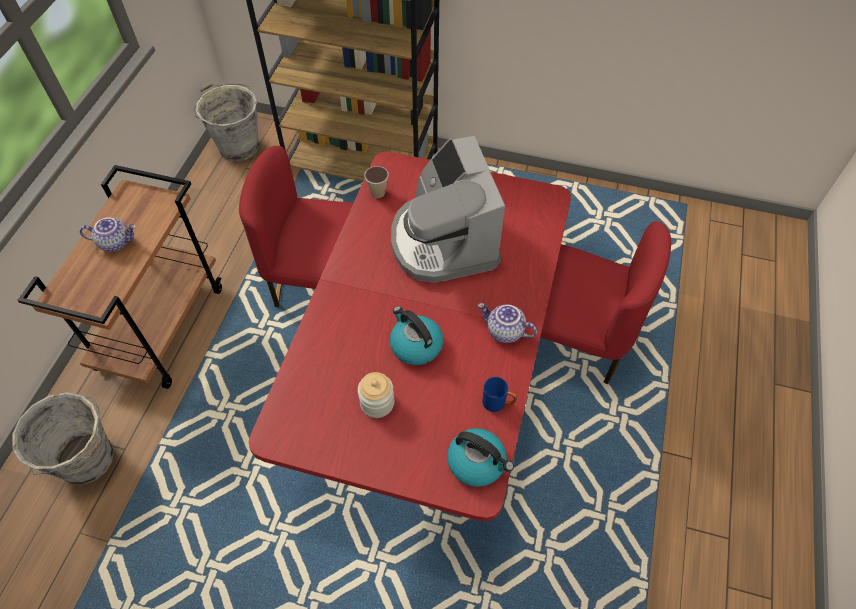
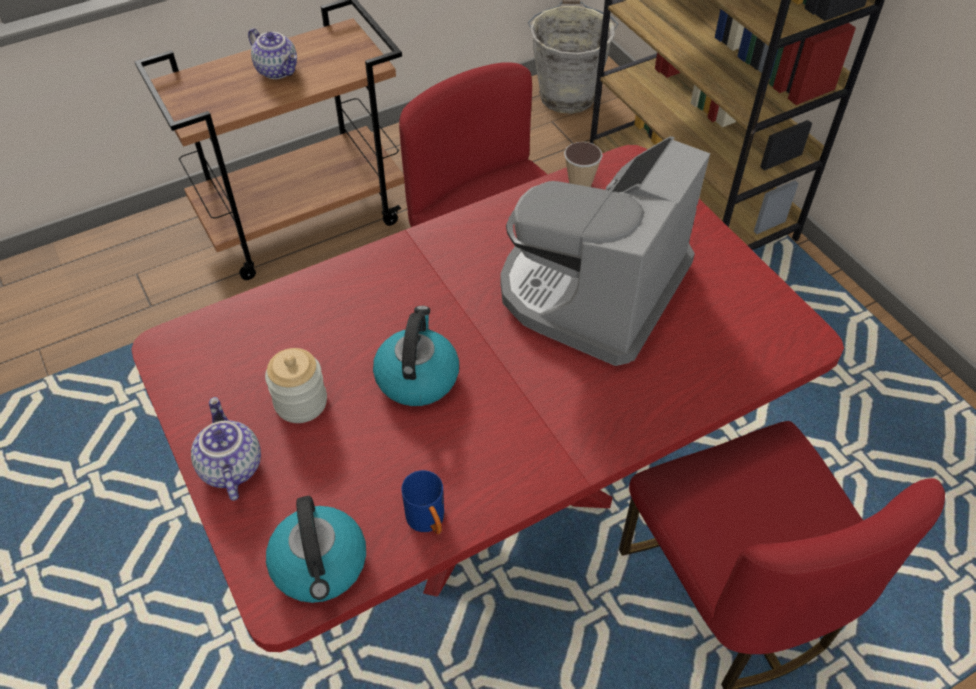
camera: 45 degrees right, 5 degrees down
grey bucket [12,392,114,484] -> none
teapot [478,303,537,343] -> teapot moved to [191,397,261,501]

